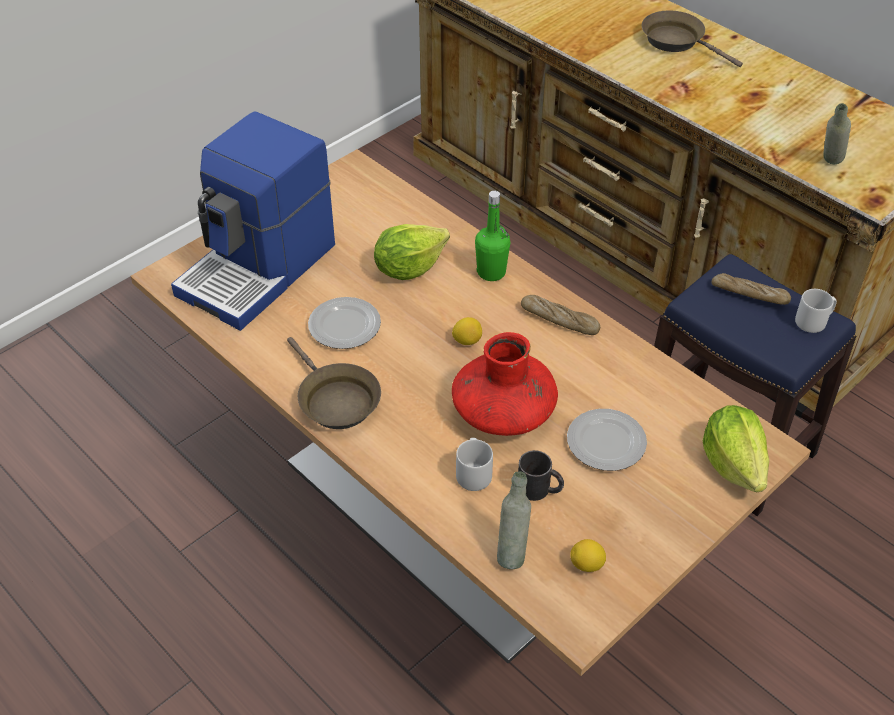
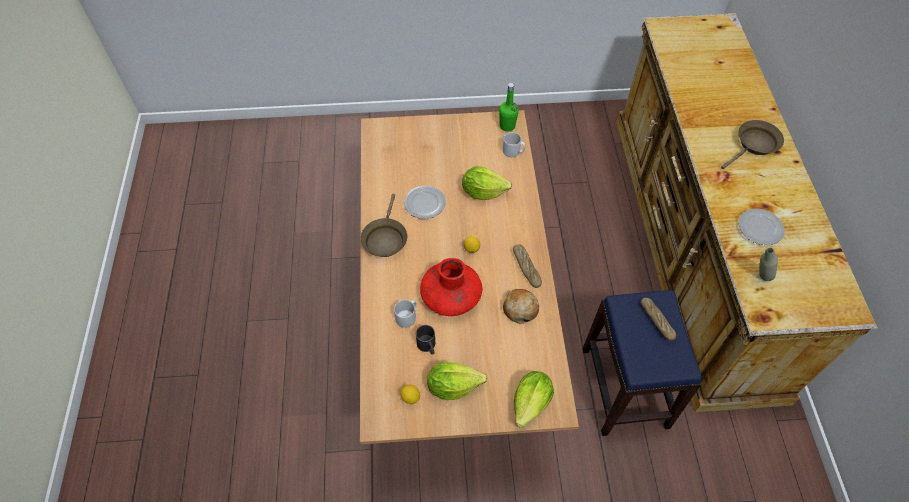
camera: 40 degrees right, 10 degrees up
coffee machine [171,112,335,331] -> none
green bottle [475,191,510,281] -> green bottle moved to [499,83,519,132]
grey bottle [497,471,531,569] -> none
plate [567,409,647,471] -> plate moved to [739,209,785,245]
brown frying pan [641,11,743,67] -> brown frying pan turned 60 degrees clockwise [721,120,784,169]
grey mug [795,289,837,333] -> grey mug moved to [503,132,525,157]
none -> lettuce [427,362,487,400]
none -> bread [503,289,539,324]

